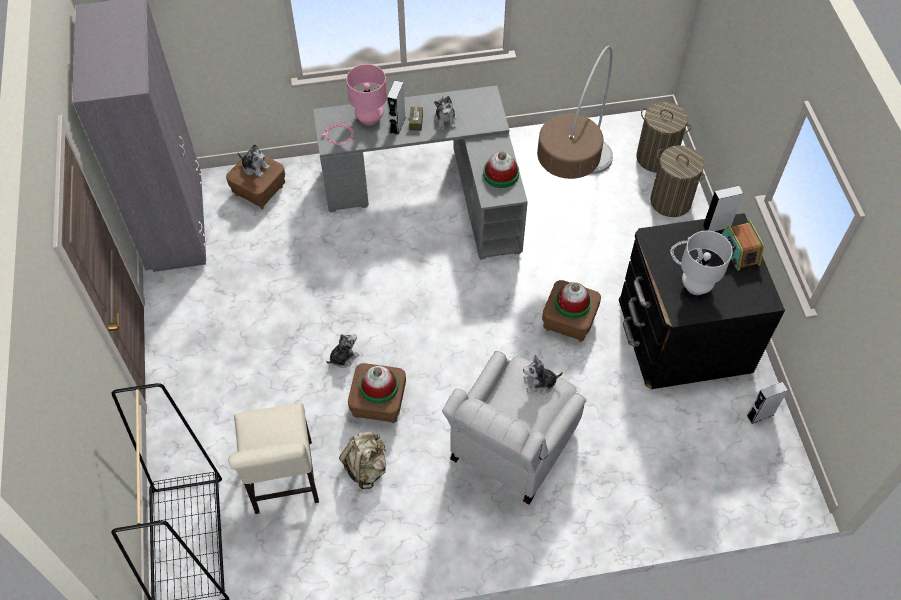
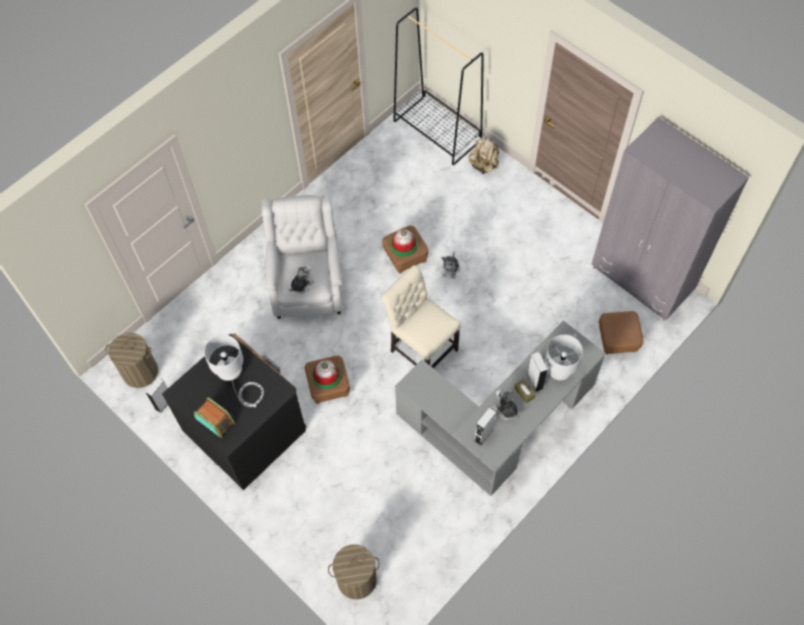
camera: 145 degrees right, 5 degrees up
beige chair [229,402,319,514] -> beige chair moved to [381,265,461,369]
plush toy [238,144,270,178] -> none
pink table lamp [322,64,387,145] -> grey table lamp [545,334,583,380]
beige backpack [339,432,386,489] -> beige backpack moved to [469,136,499,174]
hat [483,152,519,188] -> none
floor lamp [537,46,613,179] -> none
laundry basket [650,145,705,217] -> laundry basket moved to [105,332,158,388]
grey speaker [703,186,743,232] -> grey speaker moved to [474,407,496,446]

